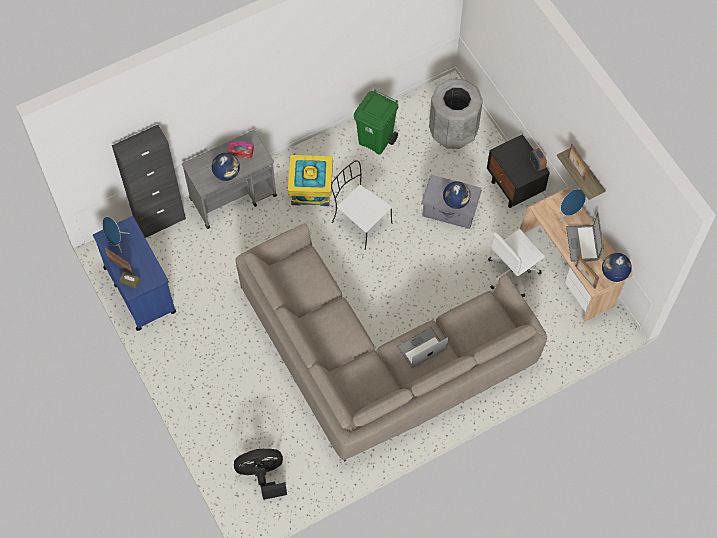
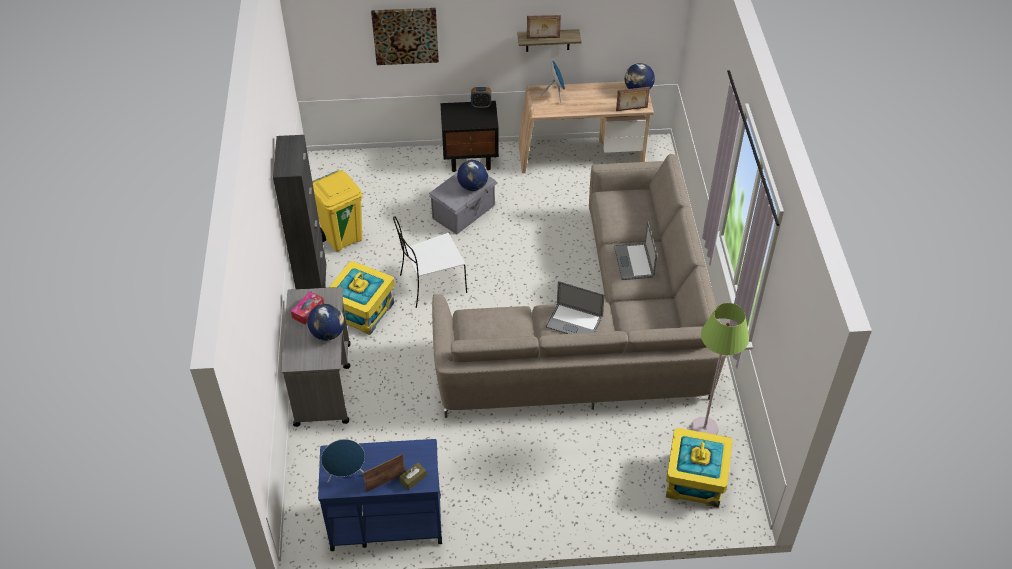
camera: 65 degrees left, 15 degrees down
black cabinet [112,125,186,238] -> black cabinet moved to [273,135,326,289]
black fan [234,449,287,500] -> yellow storage box [666,428,733,508]
green trash can [354,90,398,154] -> yellow trash can [312,170,362,251]
grey trash can [429,79,483,149] -> none
white office chair [488,229,545,297] -> none
laptop [566,212,604,262] -> laptop moved to [546,281,605,334]
none -> picture [371,8,439,65]
none -> green floor lamp [691,303,749,435]

